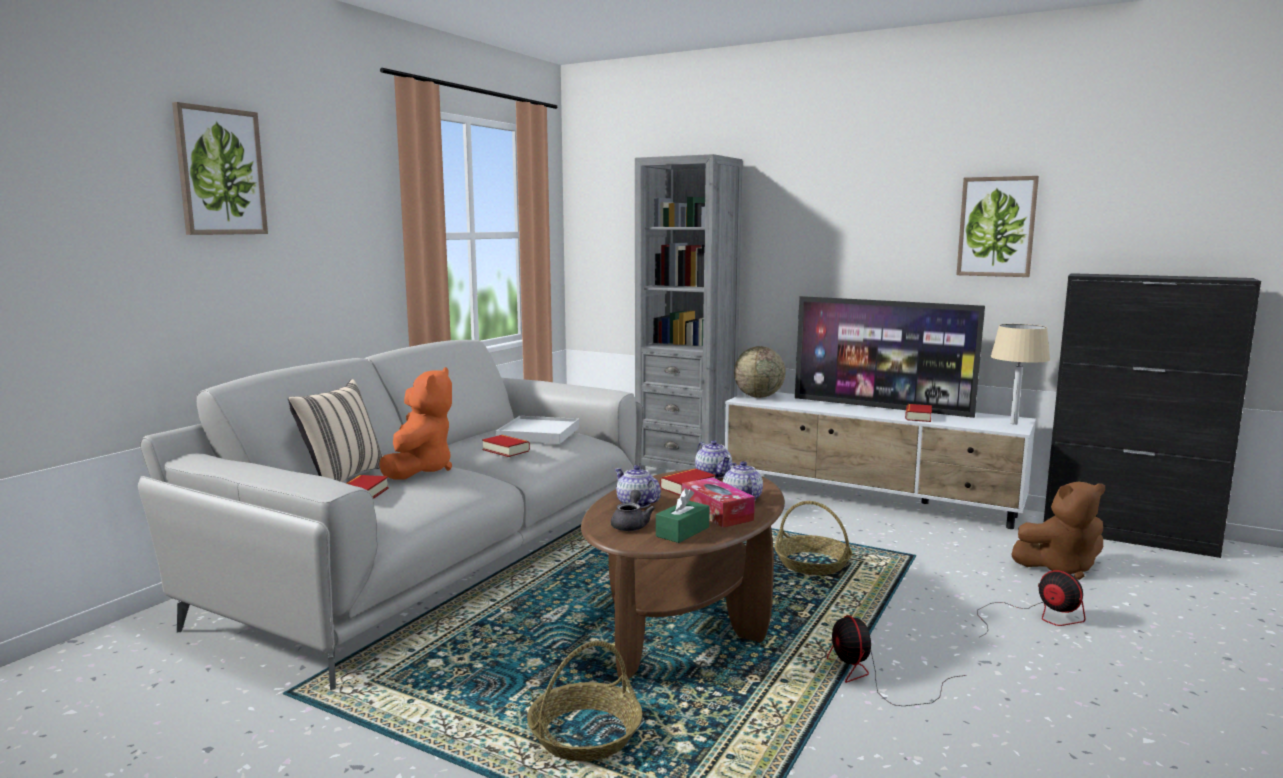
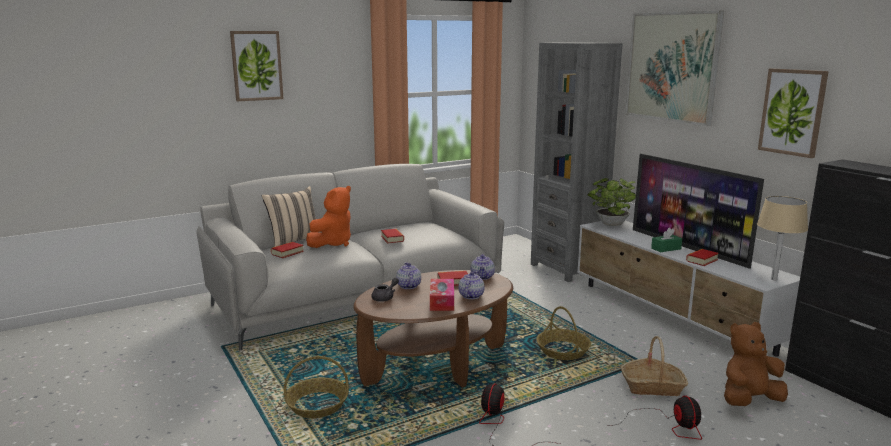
camera: 30 degrees right, 5 degrees up
white tray [496,416,579,444] -> none
green tissue box [656,488,710,543] -> green tissue box moved to [651,228,682,252]
globe [734,346,786,398] -> potted plant [587,178,636,226]
brown plush toy [1011,482,1105,580] -> brown plush toy turned 135 degrees clockwise [724,322,788,406]
none -> basket [621,336,689,396]
none -> picture [626,11,724,126]

